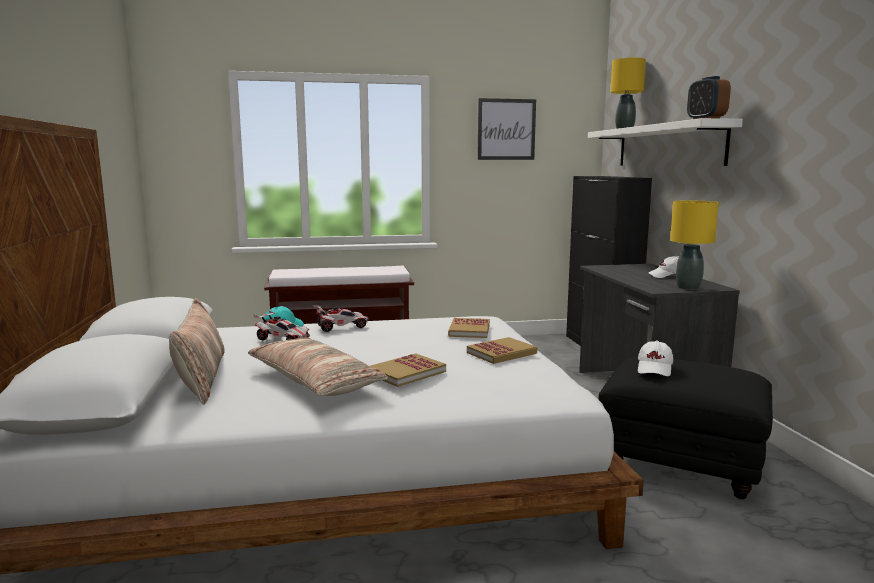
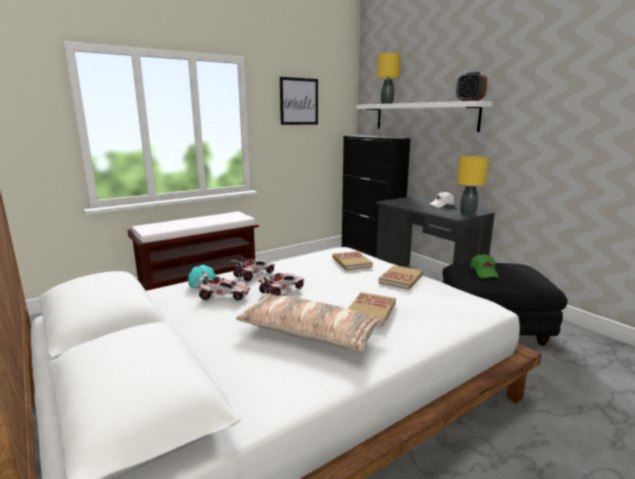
camera: 25 degrees left, 5 degrees up
pillow [169,298,225,405] -> none
white cap [638,341,673,376] -> green cap [470,254,499,278]
none -> toy car [256,273,304,296]

